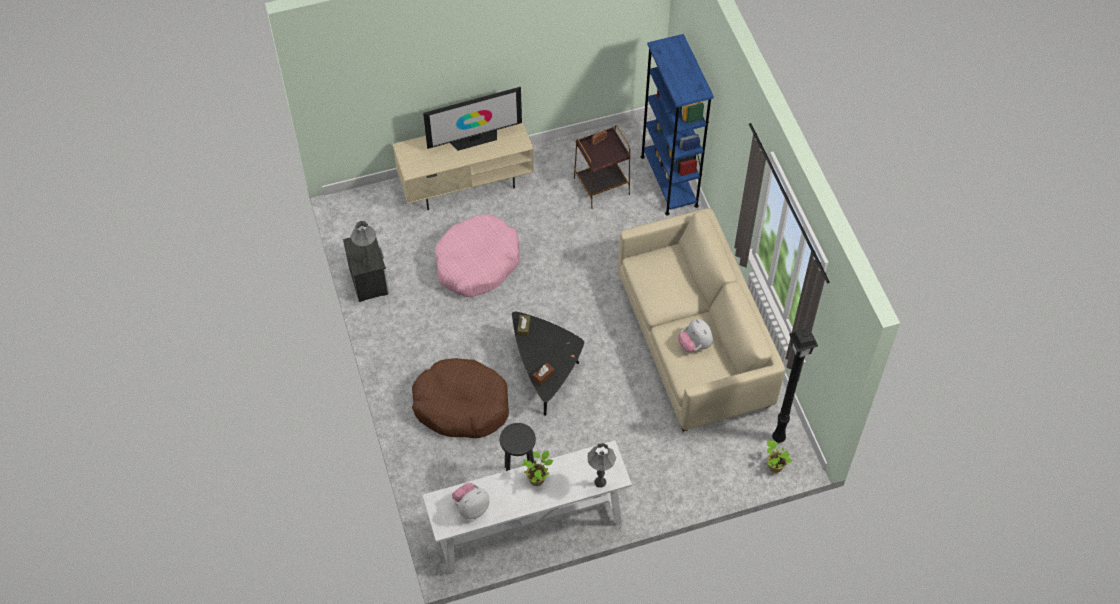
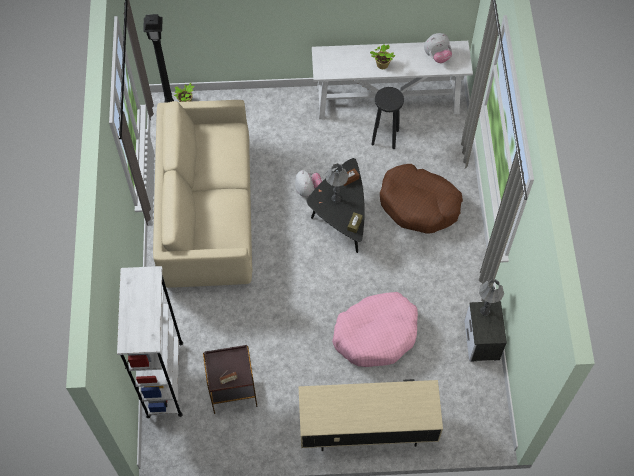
camera: 165 degrees left, 5 degrees up
television [423,87,522,151] -> none
grey table lamp [588,443,616,488] -> grey table lamp moved to [325,163,349,203]
blue bookcase [640,34,714,215] -> white bookcase [117,266,183,418]
plush toy [678,319,713,352] -> plush toy moved to [295,170,322,197]

